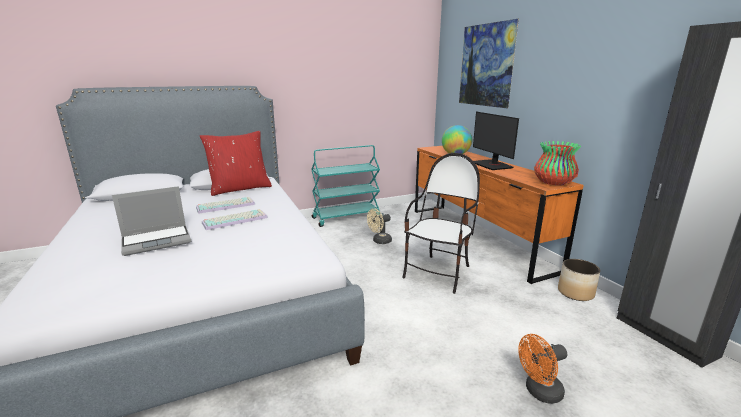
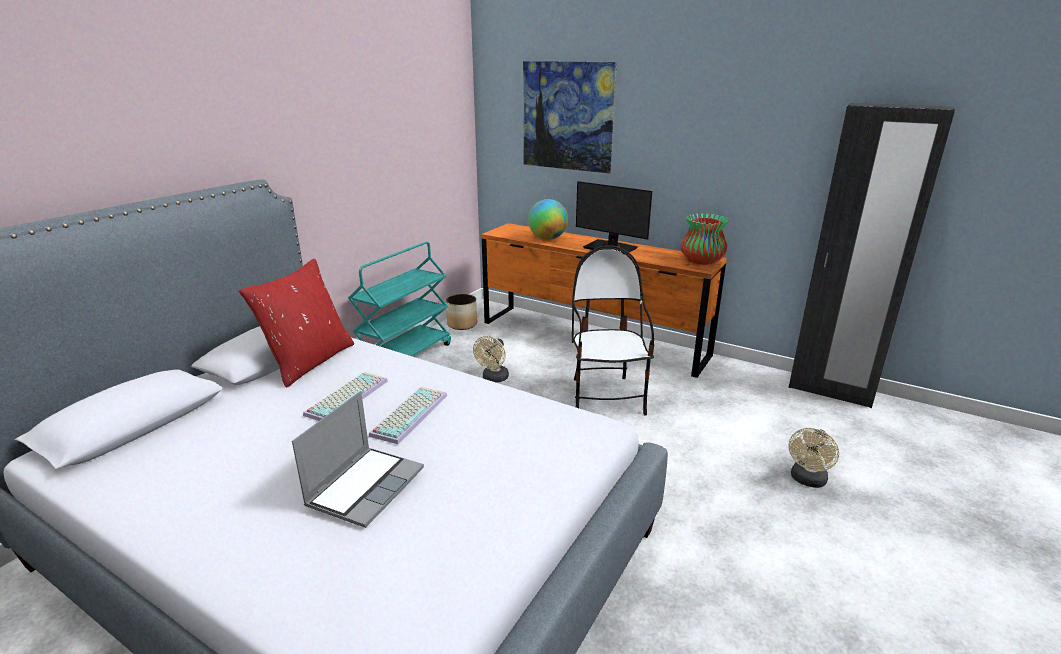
camera: 35 degrees left, 5 degrees up
orange fan [518,334,567,404] -> beige fan [788,428,839,488]
planter [558,259,600,301] -> planter moved to [446,294,477,330]

